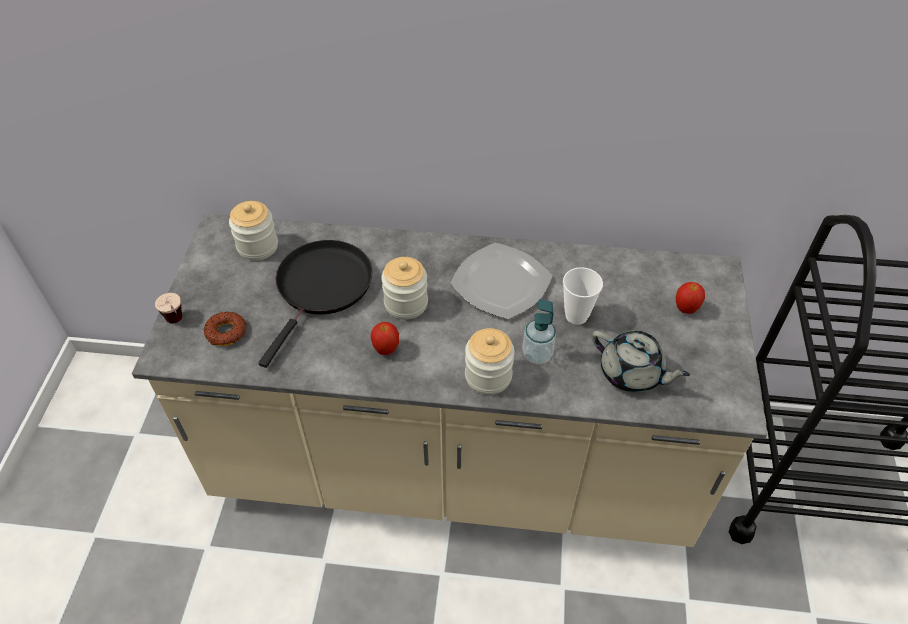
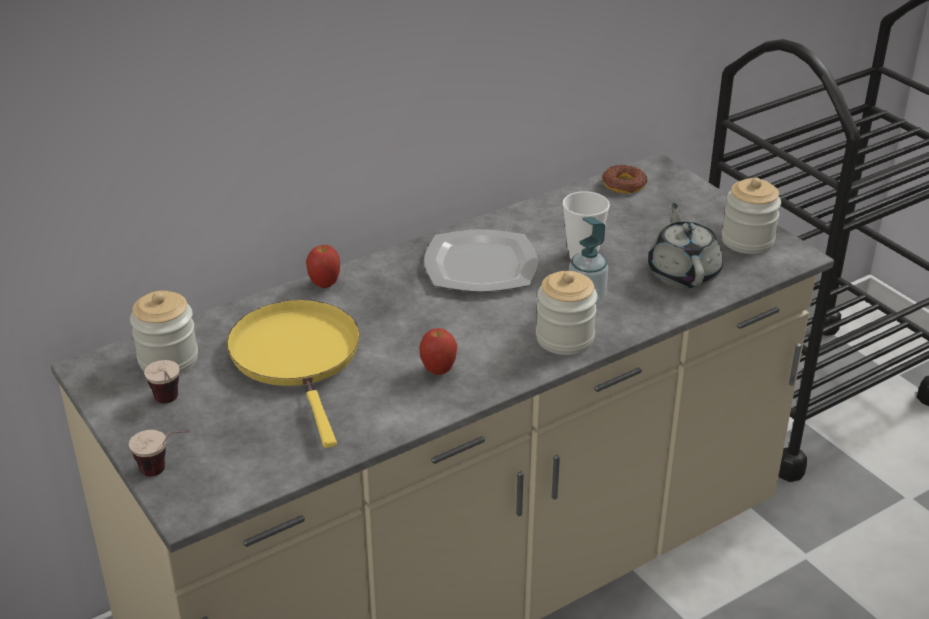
camera: 40 degrees left, 15 degrees down
donut [204,312,246,346] -> donut moved to [602,165,648,194]
black frying pan [258,240,372,368] -> yellow frying pan [227,300,360,448]
jar [381,257,428,320] -> jar moved to [722,178,781,254]
grey teapot [592,330,690,393] -> grey teapot turned 90 degrees counterclockwise [648,203,723,288]
apple [676,282,705,314] -> apple moved to [306,245,340,288]
none -> cup [144,360,180,403]

